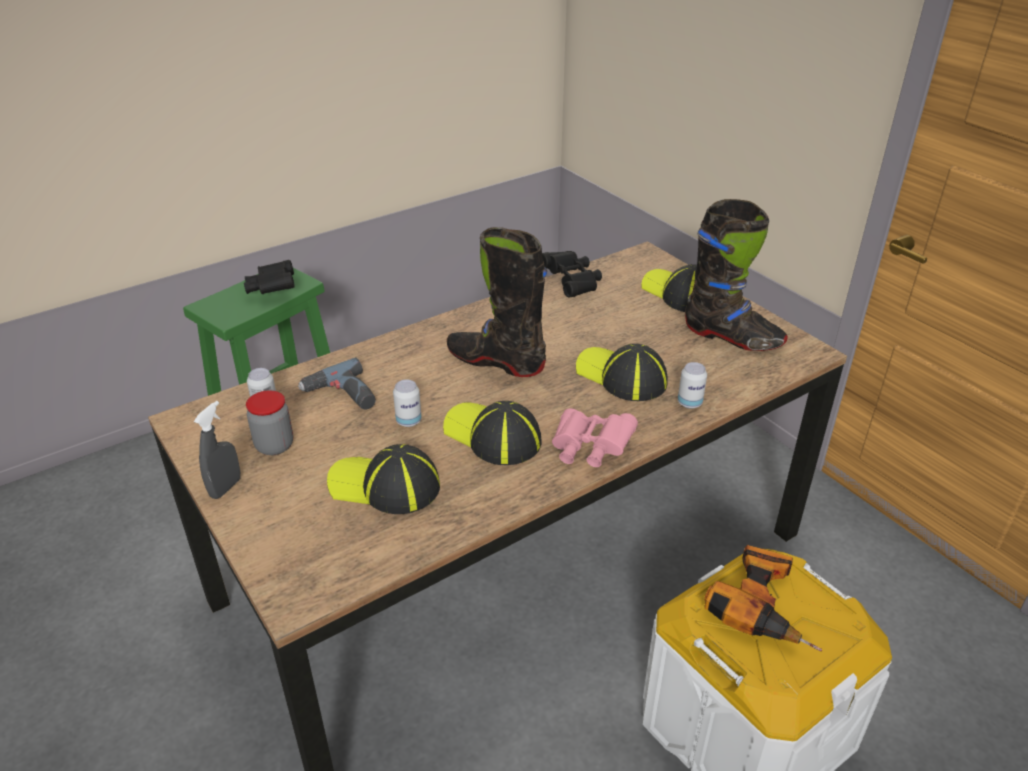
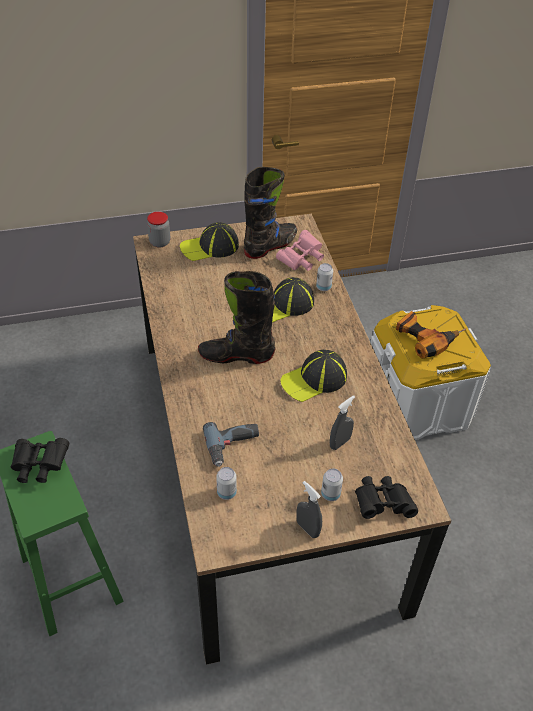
camera: 70 degrees left, 10 degrees up
jar [246,390,293,455] -> jar moved to [147,212,170,248]
cap [327,444,440,514] -> grey spray bottle [330,395,355,450]
can [393,380,422,427] -> can moved to [321,469,343,501]
black boot [447,227,547,377] -> black boot turned 45 degrees clockwise [198,271,276,364]
black binoculars [542,251,602,297] -> black binoculars moved to [355,476,418,519]
pink binoculars [552,408,638,467] -> pink binoculars moved to [276,230,324,271]

